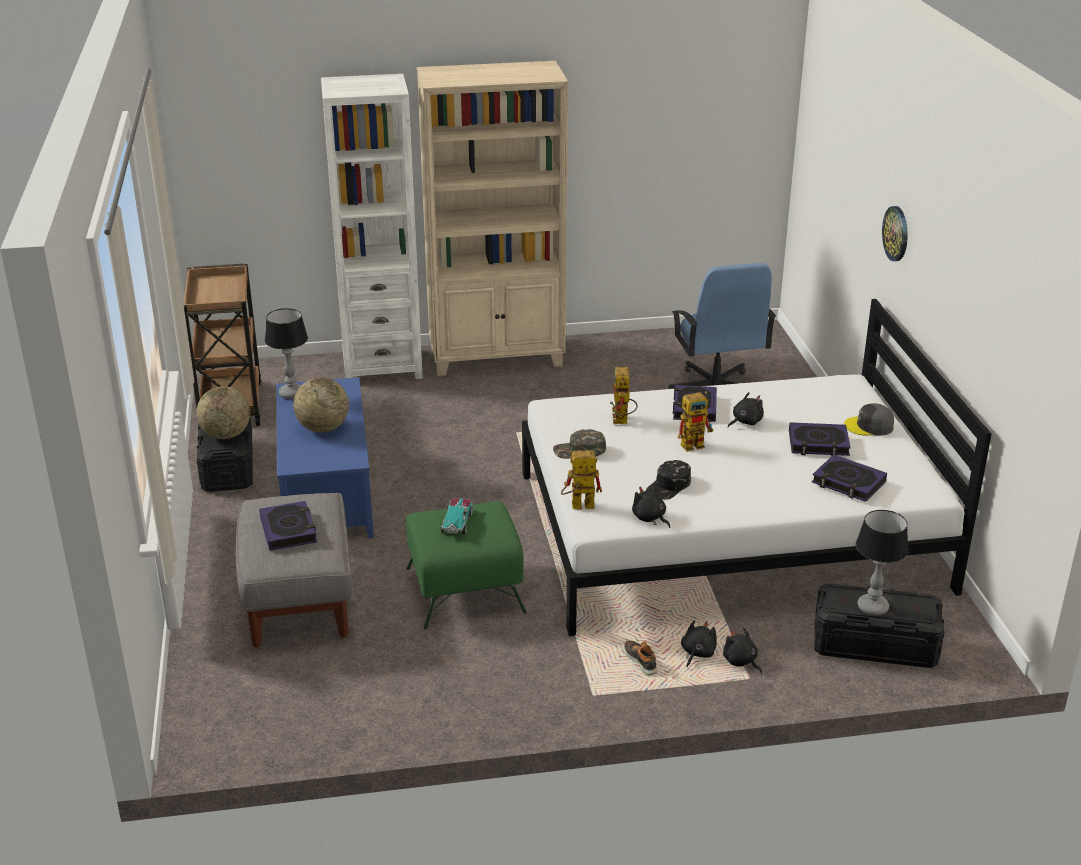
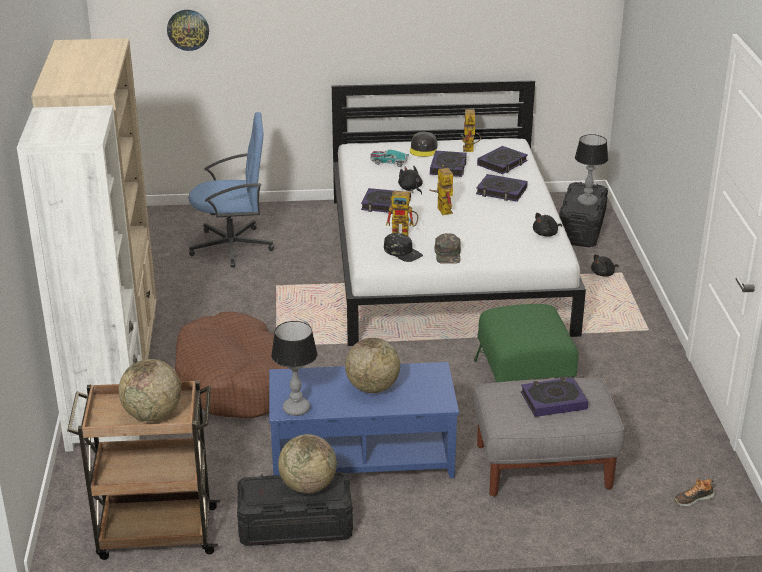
camera: 85 degrees left, 0 degrees up
toy car [441,498,473,534] -> toy car moved to [370,150,409,167]
toy robot [561,450,602,509] -> toy robot moved to [461,109,481,152]
shoe [624,640,658,675] -> shoe moved to [674,479,715,506]
black cap [646,460,691,500] -> black cap moved to [384,233,423,262]
black plush toy [681,620,717,667] -> none
wall clock [882,206,908,261] -> wall clock moved to [167,10,209,51]
none -> globe [119,359,181,421]
none -> brown dog bed [175,311,289,419]
none -> book [476,174,528,202]

